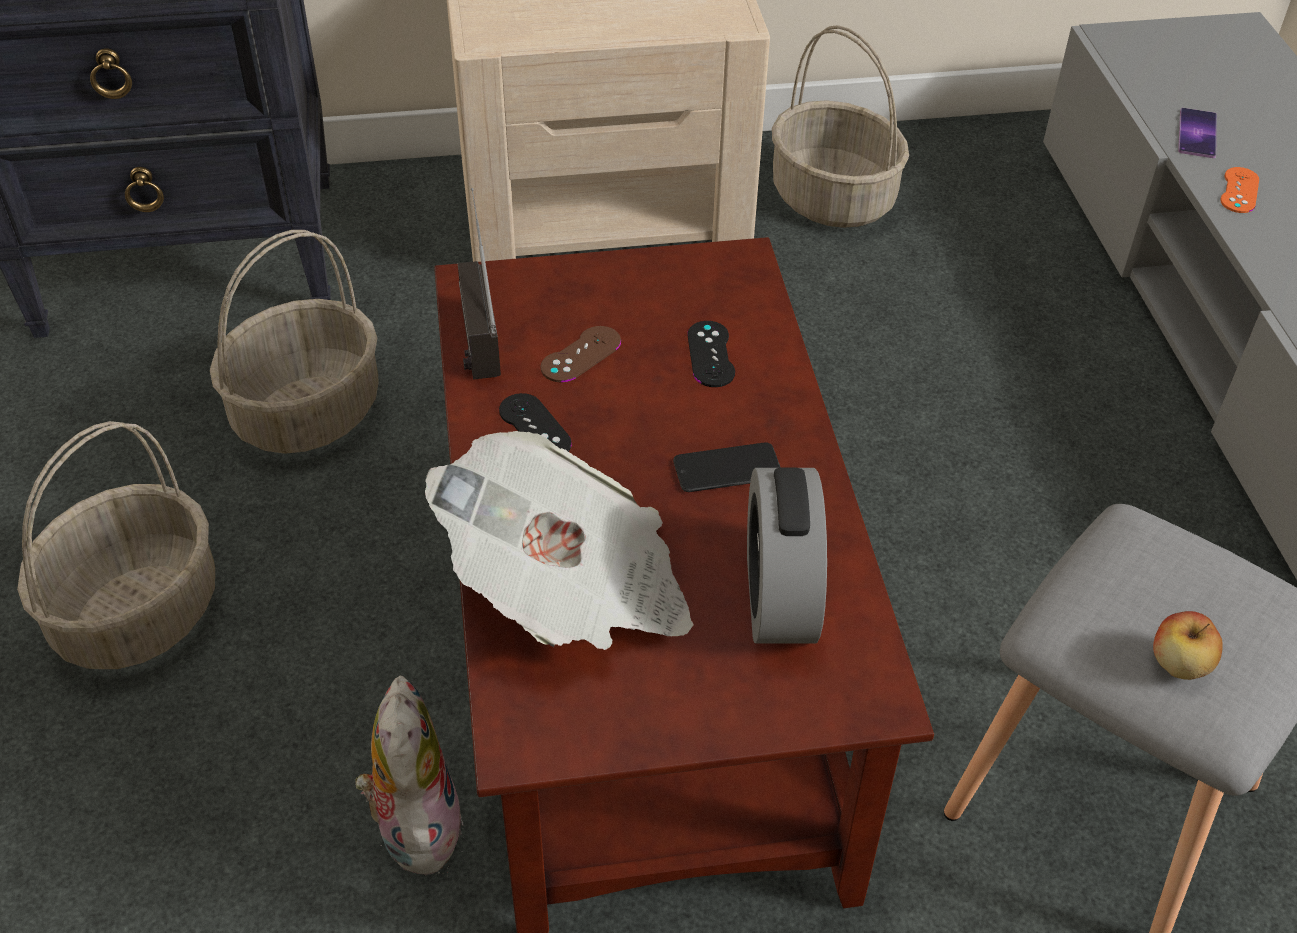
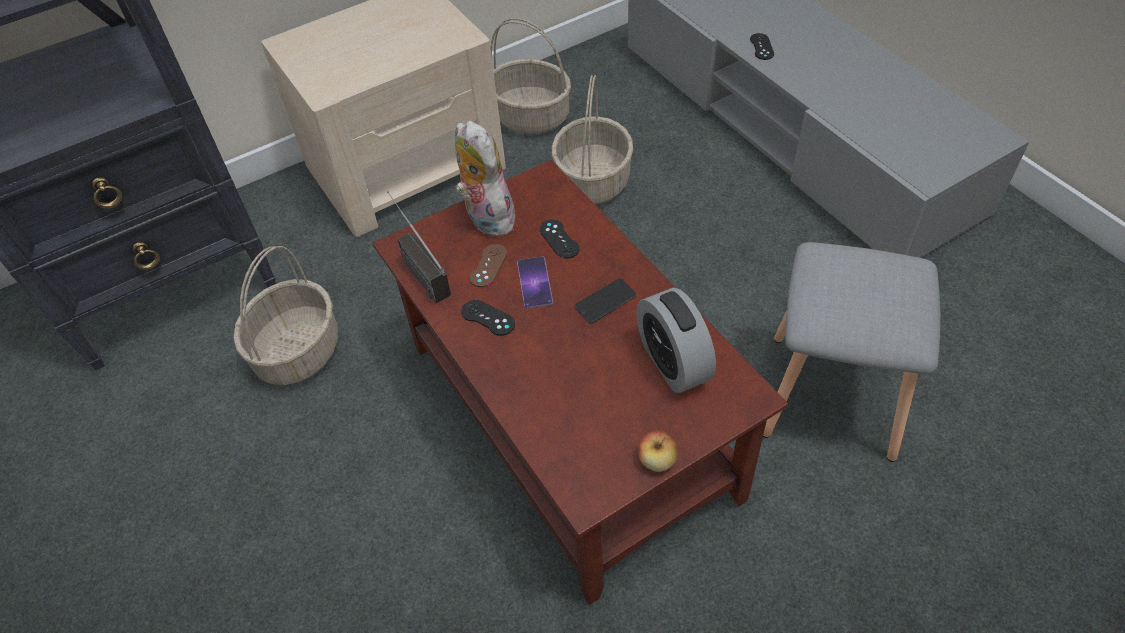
camera: 20 degrees left, 5 degrees up
basket [17,421,215,669] -> basket moved to [552,75,633,204]
plush toy [355,675,463,876] -> plush toy moved to [455,120,515,237]
newspaper [425,431,694,650] -> none
apple [1153,611,1223,680] -> apple moved to [639,430,678,472]
phone [1178,108,1217,158] -> phone moved to [517,257,553,309]
orange game controller [1220,167,1259,213] -> black game controller [750,33,774,60]

